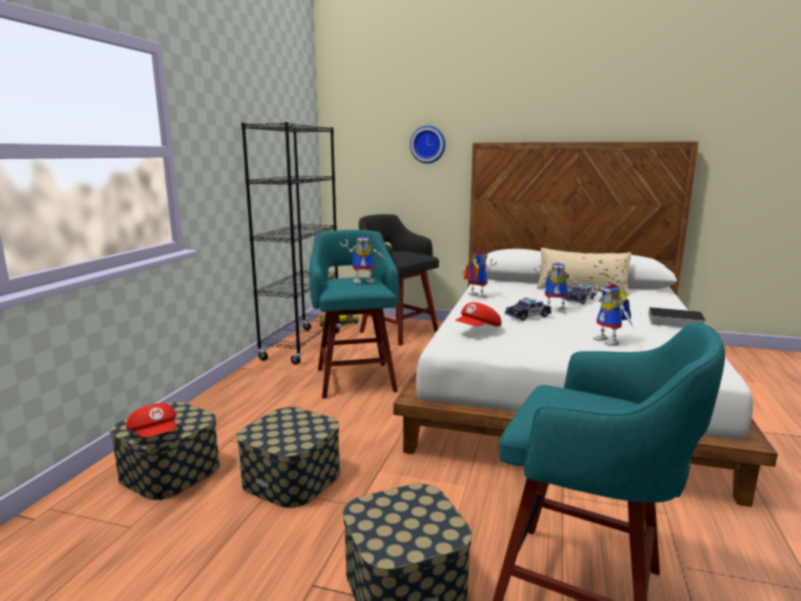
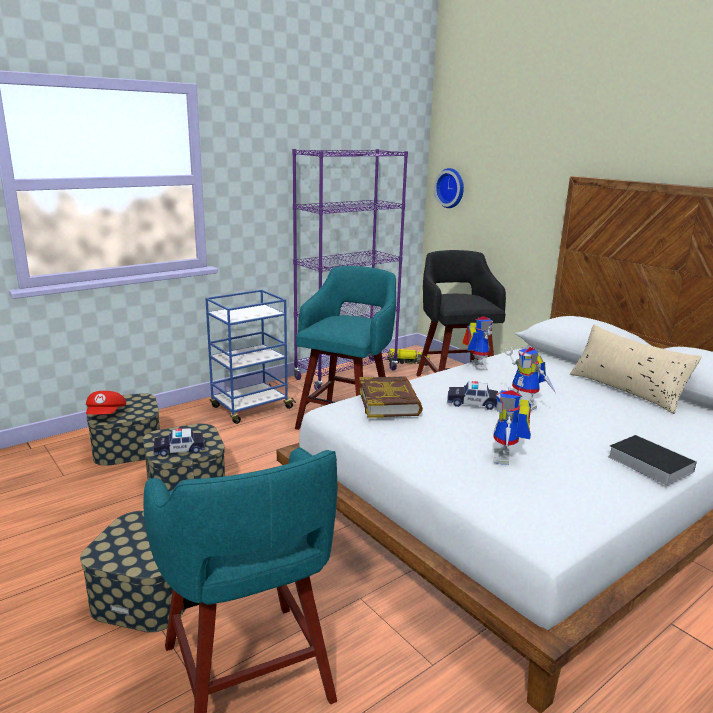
camera: 35 degrees right, 5 degrees up
black bookcase [241,122,341,365] -> purple bookcase [292,149,408,390]
toy robot [340,235,388,284] -> none
wall clock [410,126,445,163] -> wall clock moved to [434,168,464,208]
red cap [455,302,501,327] -> book [359,376,423,418]
toy car [564,284,596,304] -> toy car moved to [153,428,205,457]
none -> blue cart [205,290,296,424]

